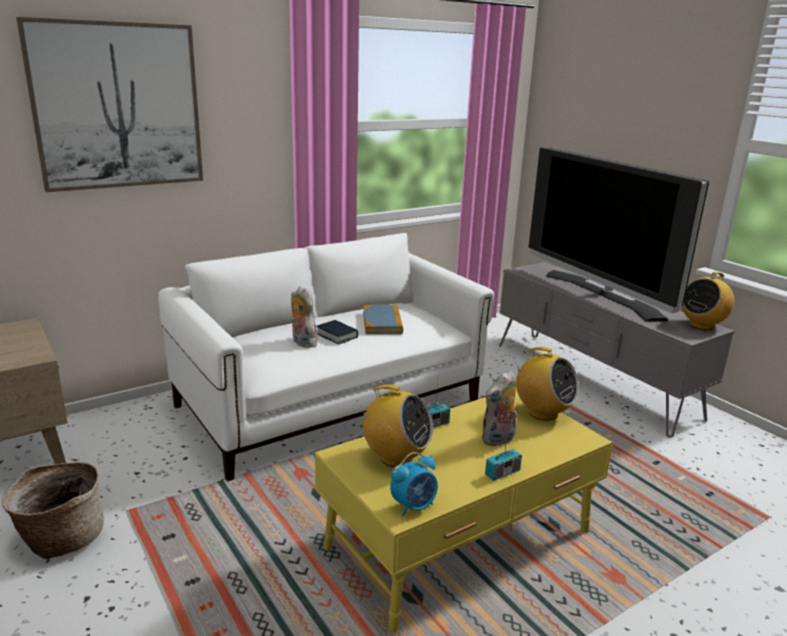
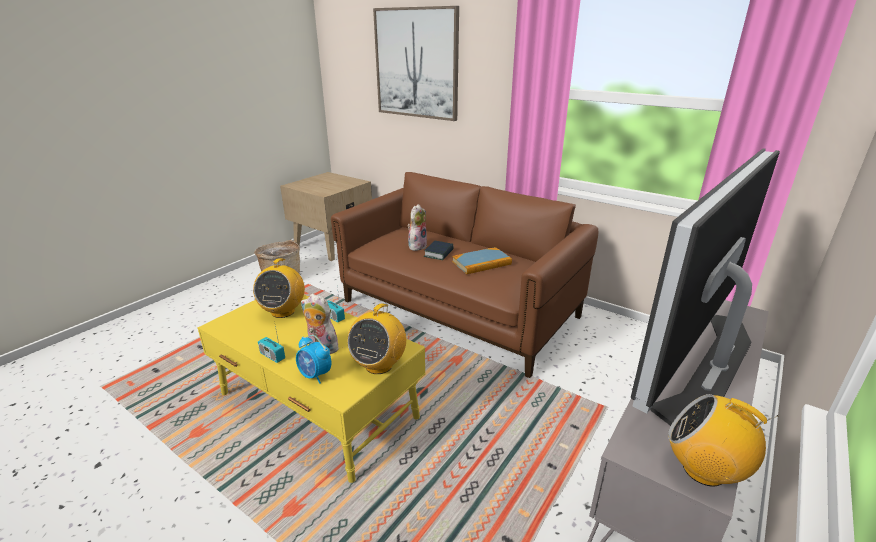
camera: 70 degrees right, 5 degrees up
white sofa [158,233,494,482] -> brown sofa [331,172,598,378]
alarm clock [390,452,438,517] -> alarm clock moved to [296,335,331,383]

